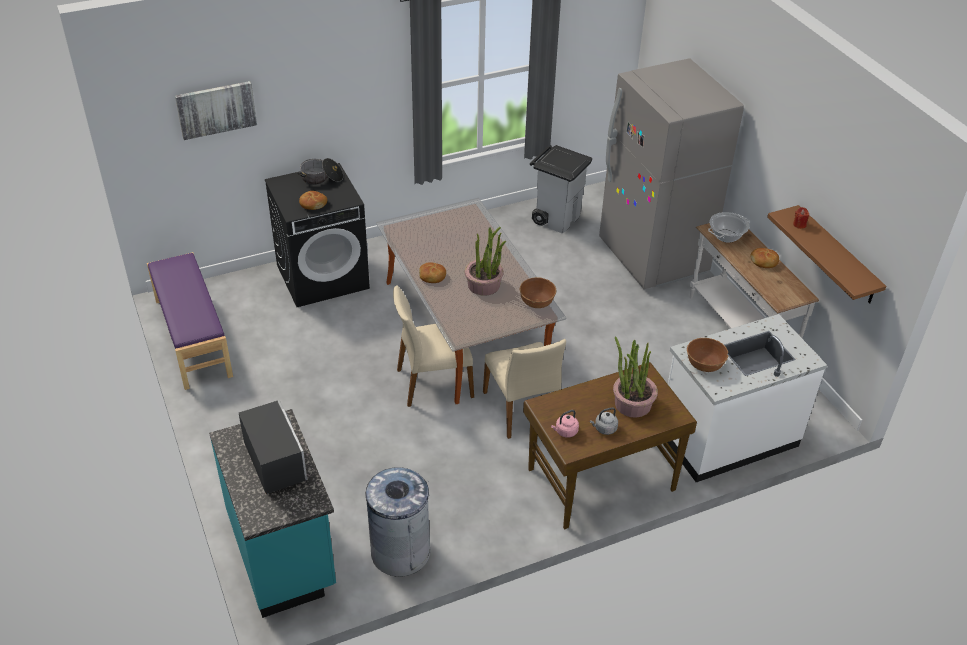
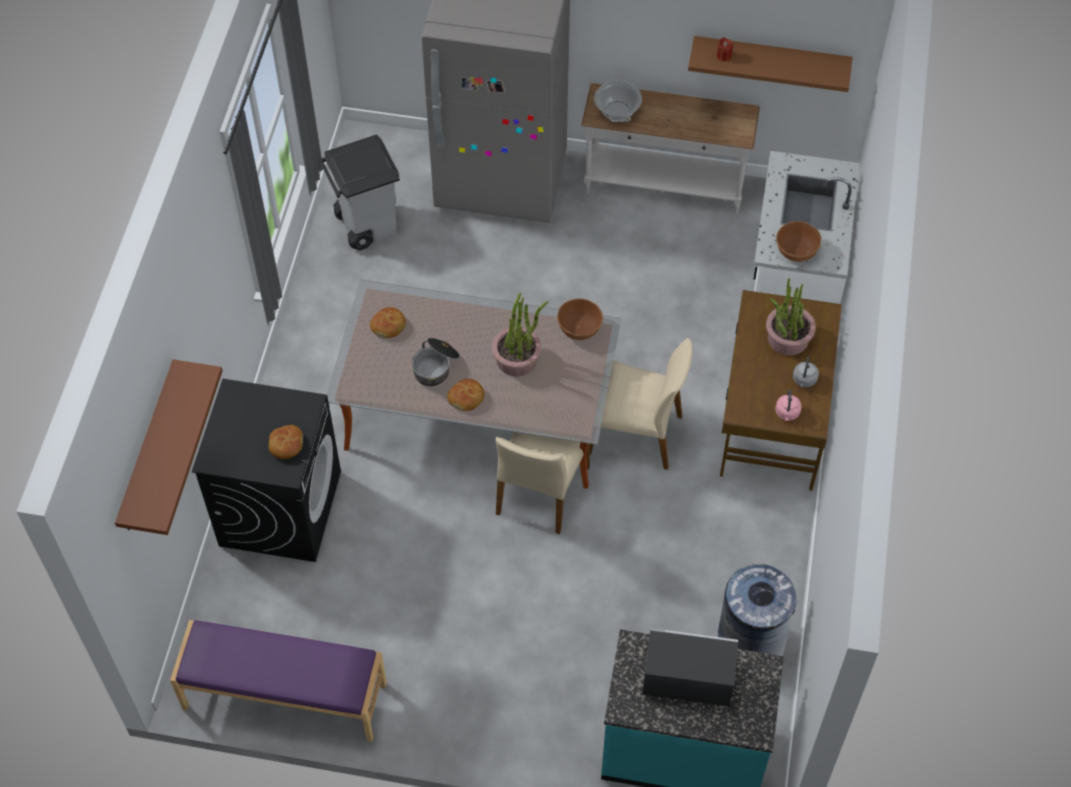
camera: 55 degrees left, 15 degrees up
picture [175,81,257,140] -> brown shelf [115,360,223,535]
cooking pot [297,158,343,185] -> cooking pot moved to [412,338,460,386]
bread [750,248,779,268] -> bread moved to [370,307,406,338]

